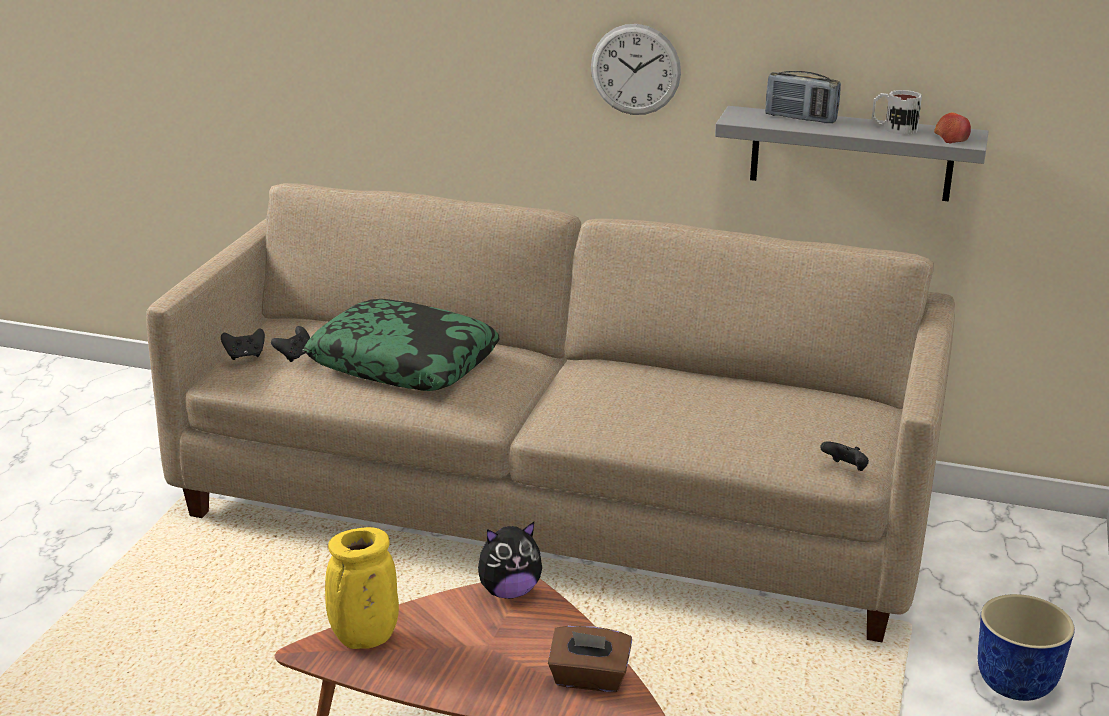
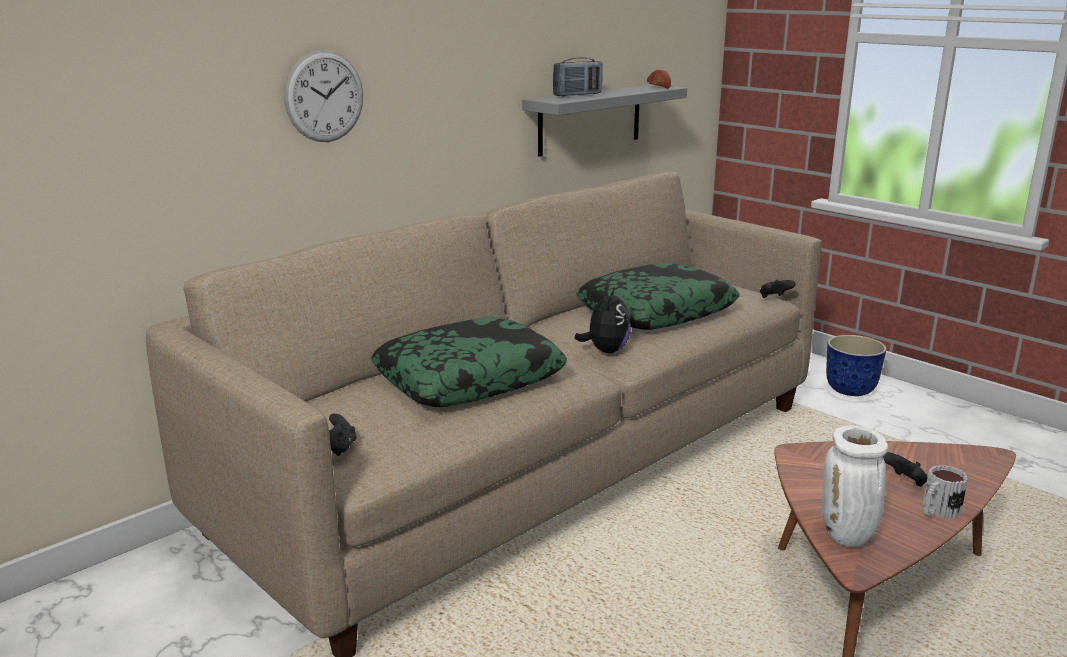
camera: 60 degrees left, 5 degrees down
black game controller [271,326,310,362] -> black game controller moved to [883,452,928,487]
yellow vase [325,527,399,649] -> white vase [822,425,888,547]
plush toy [478,522,542,599] -> plush toy moved to [574,287,631,353]
brown tissue box [548,626,632,692] -> none
wall clock [591,24,681,115] -> wall clock moved to [284,50,363,142]
mug [872,90,922,135] -> mug moved to [923,465,968,519]
none -> pillow [576,263,740,330]

